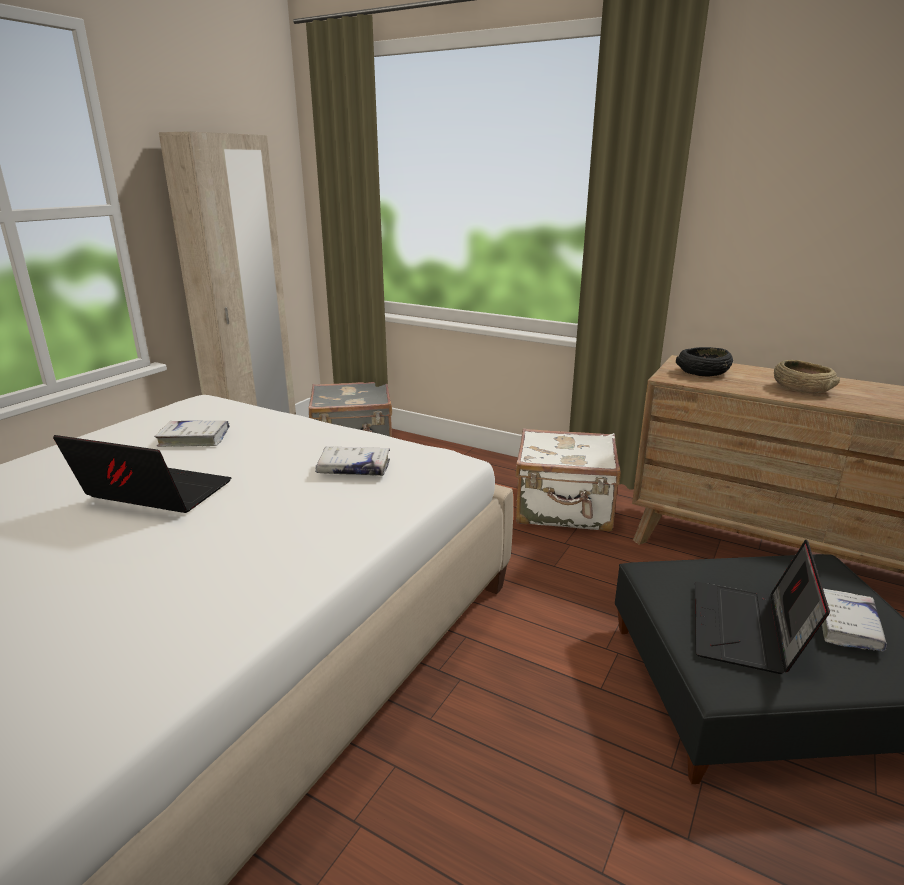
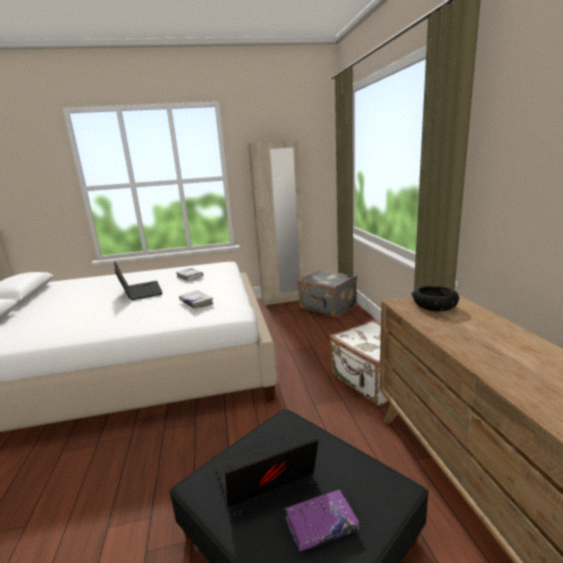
camera: 50 degrees right, 5 degrees down
beige bowl [774,360,840,394] -> none
white book [822,588,887,651] -> purple book [285,490,359,551]

